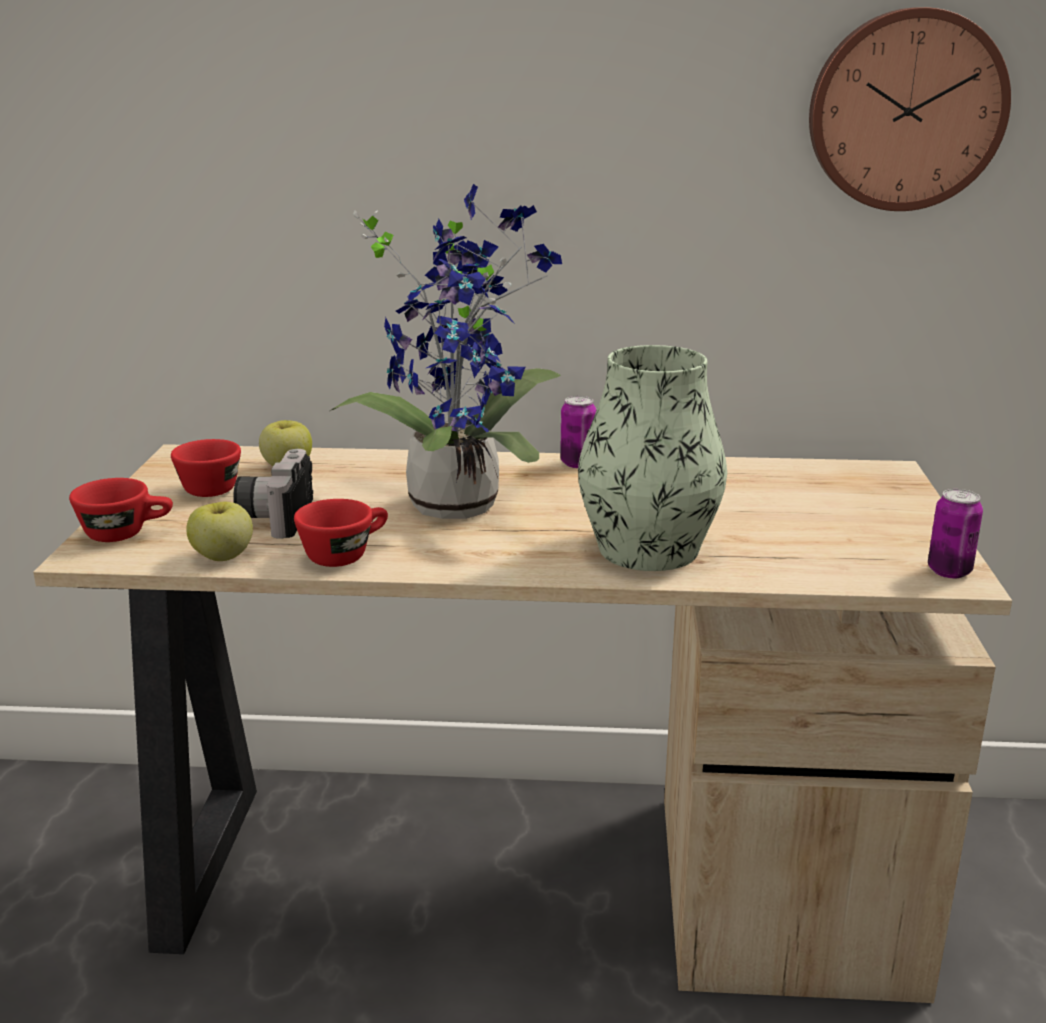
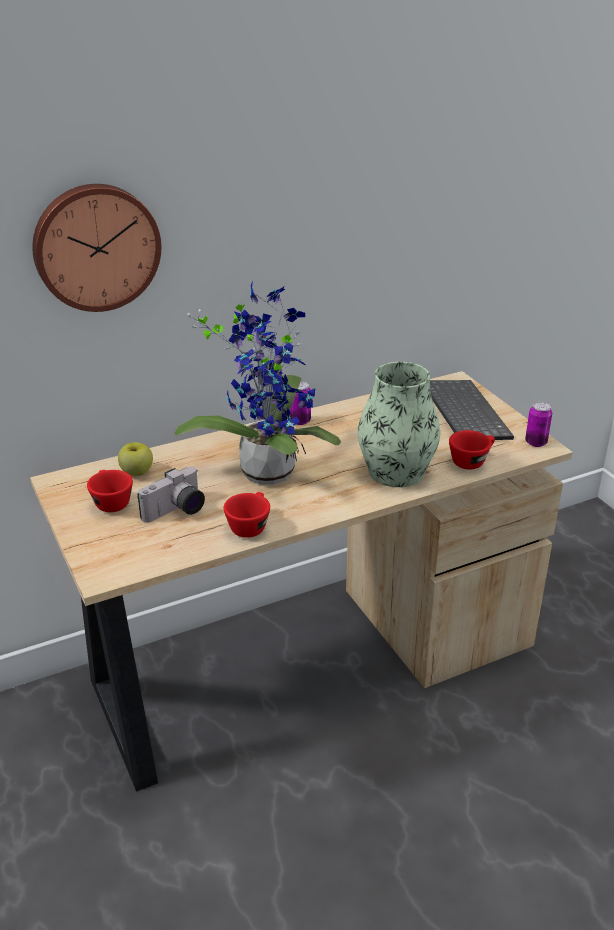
camera: 30 degrees left, 10 degrees up
red cup [69,478,173,542] -> red cup moved to [449,430,495,470]
apple [186,502,253,561] -> none
camera [233,449,313,539] -> camera turned 105 degrees counterclockwise [138,466,205,523]
wall clock [809,7,1011,211] -> wall clock moved to [32,184,161,312]
none -> keyboard [430,380,514,440]

